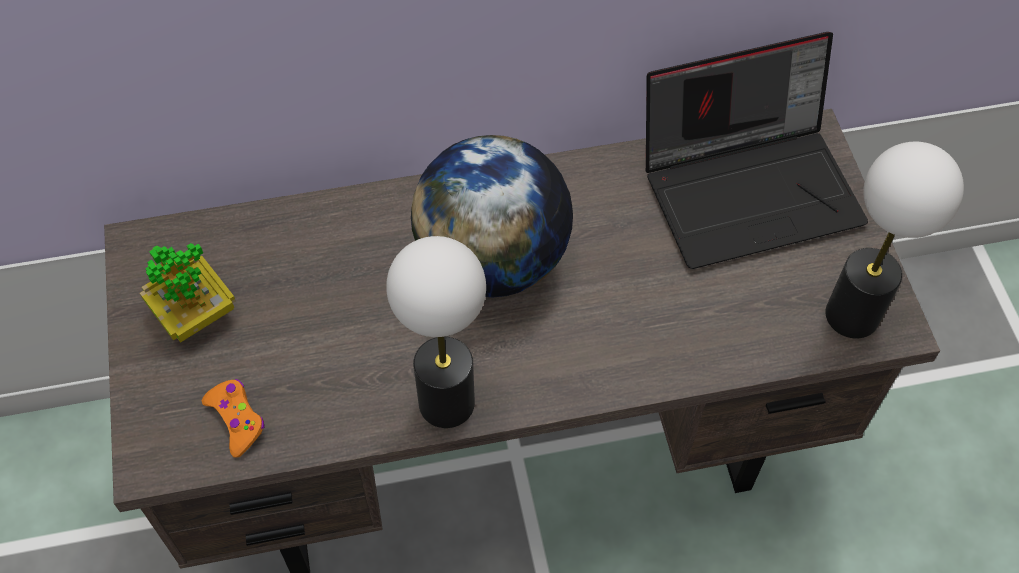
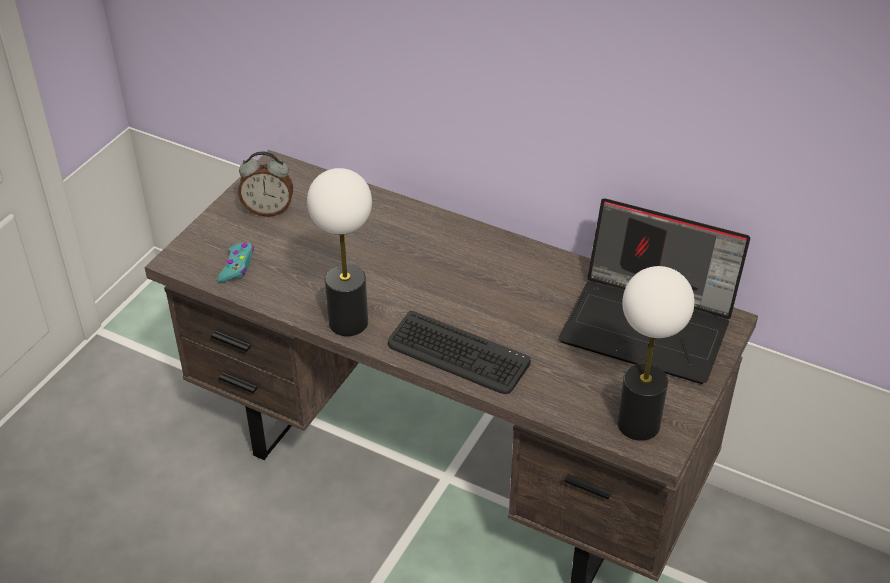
camera: 40 degrees right, 15 degrees down
potted plant [140,243,236,343] -> alarm clock [238,151,293,217]
orange game controller [202,379,265,458] -> turquoise game controller [217,243,254,282]
globe [411,135,573,297] -> none
none -> keyboard [388,311,531,394]

